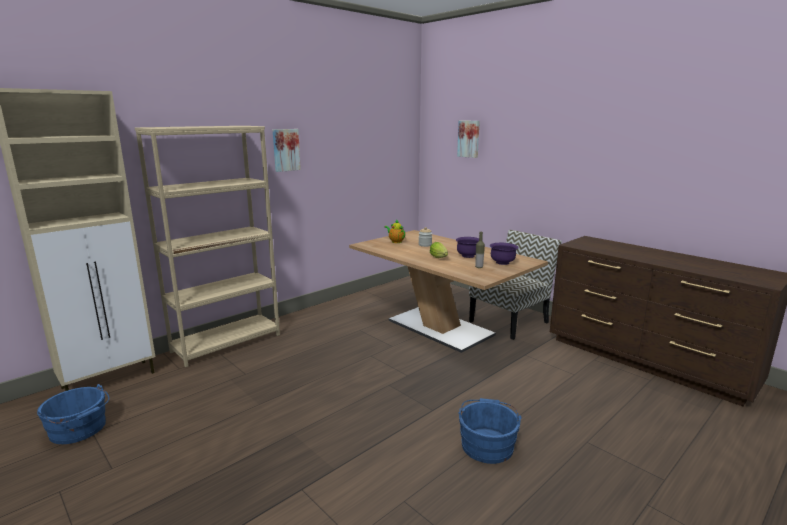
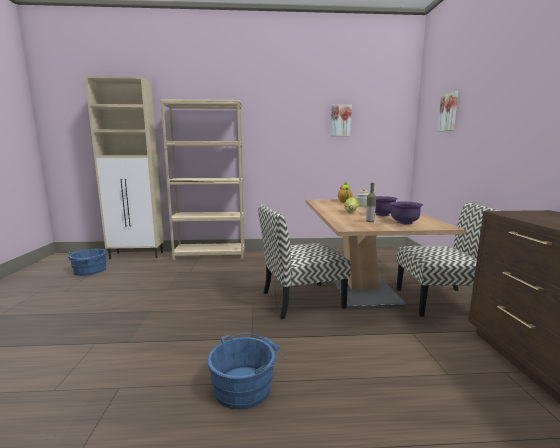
camera: 40 degrees right, 5 degrees down
picture [273,129,301,172] -> picture moved to [330,104,352,136]
none -> chair [258,204,351,319]

